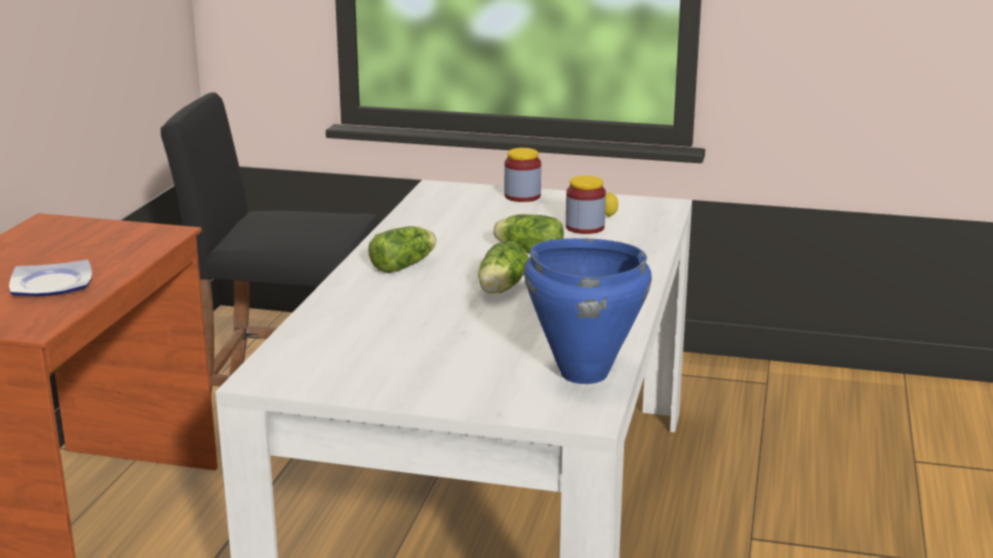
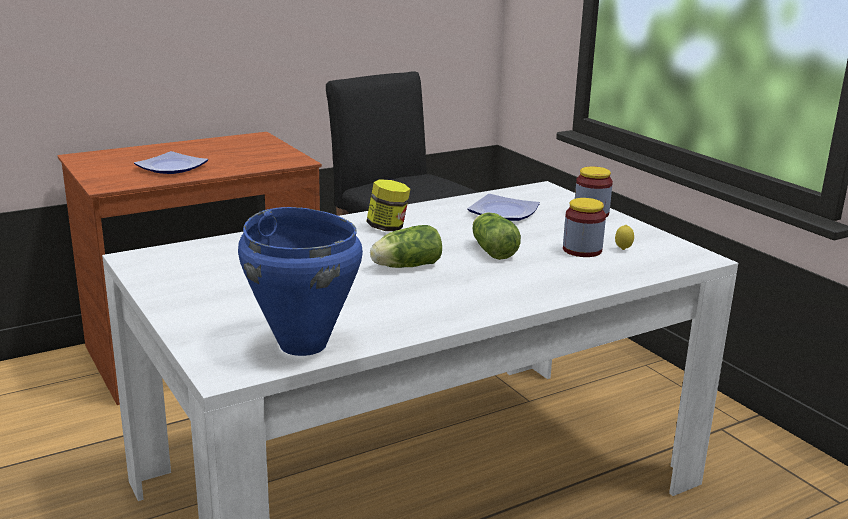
camera: 45 degrees right, 0 degrees up
lettuce [368,226,436,273] -> jar [366,179,410,231]
none -> plate [467,194,540,221]

